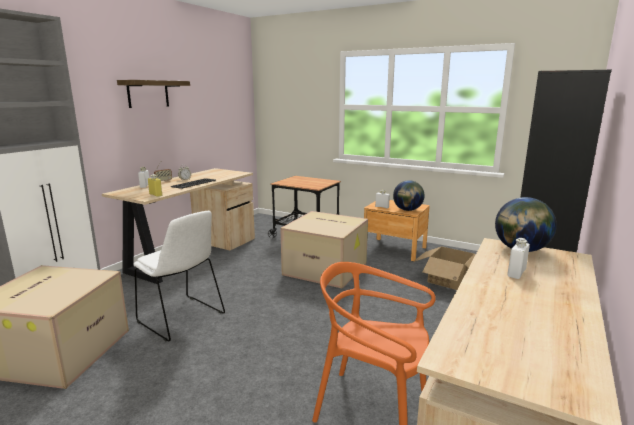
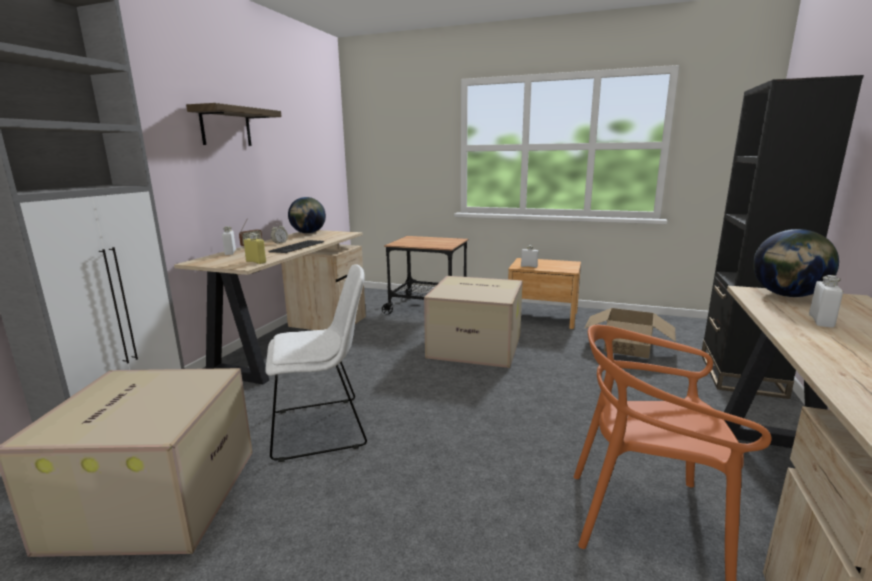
camera: 10 degrees left, 0 degrees up
white chair [133,211,225,341] -> white chair turned 45 degrees counterclockwise [265,265,367,462]
globe [393,180,425,211] -> globe moved to [288,197,326,234]

